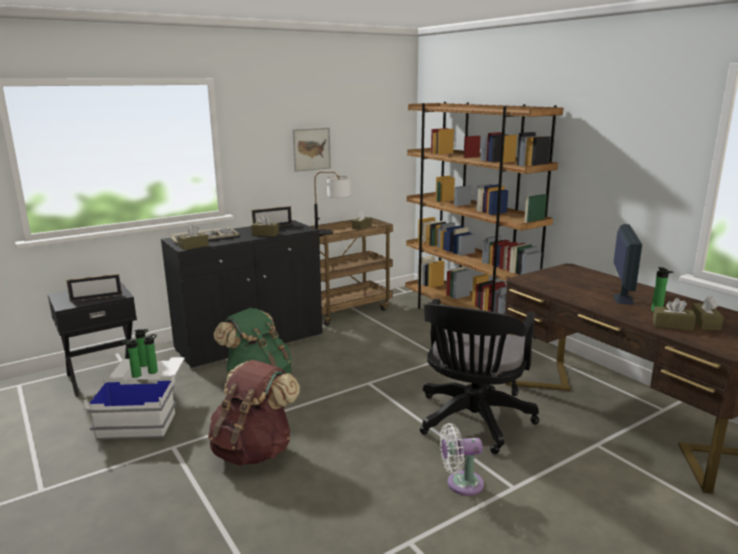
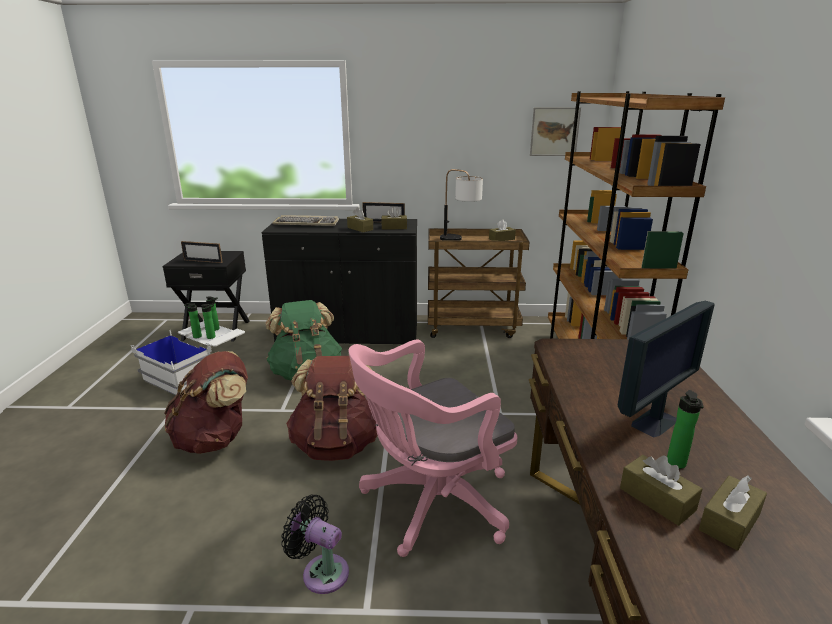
camera: 35 degrees right, 5 degrees up
brown tissue box [178,225,209,250] -> brown tissue box moved to [381,207,407,230]
picture [292,128,331,172] -> picture moved to [530,107,581,156]
black office chair [420,299,539,454] -> pink office chair [349,339,517,557]
white fan [440,423,484,496] -> black fan [281,495,349,594]
none -> brown backpack [286,356,378,461]

